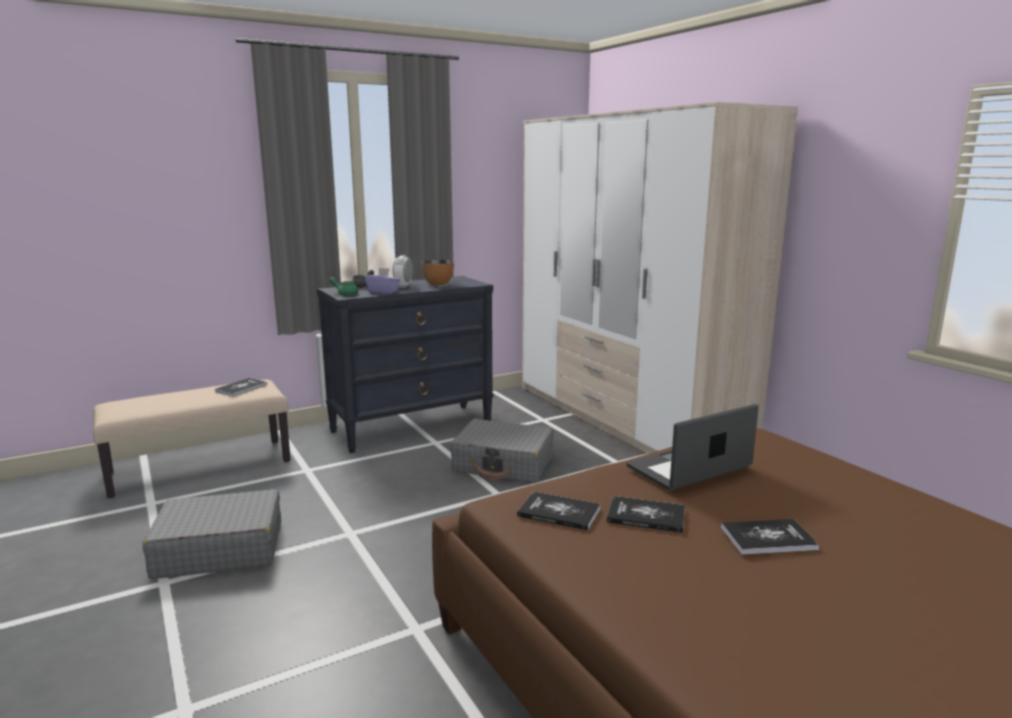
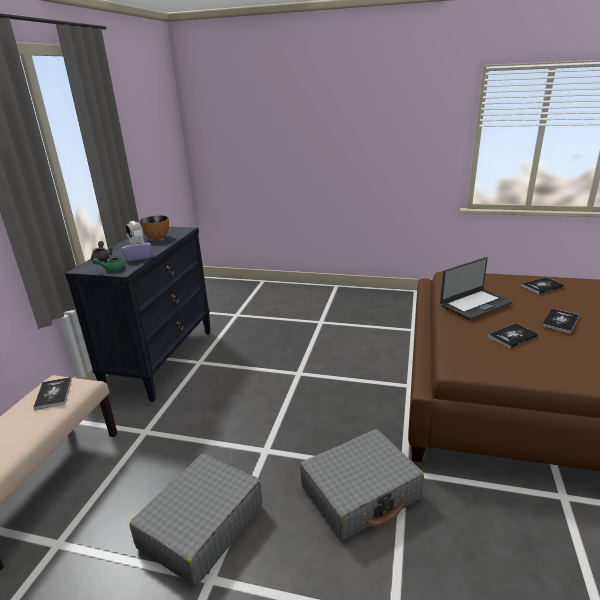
camera: 45 degrees left, 10 degrees up
grey suitcase [450,419,554,483] -> grey suitcase moved to [300,429,424,541]
book [517,491,600,531] -> book moved to [521,277,564,294]
wardrobe [522,102,798,454] -> none
laptop [627,404,759,490] -> laptop turned 135 degrees counterclockwise [440,257,512,320]

